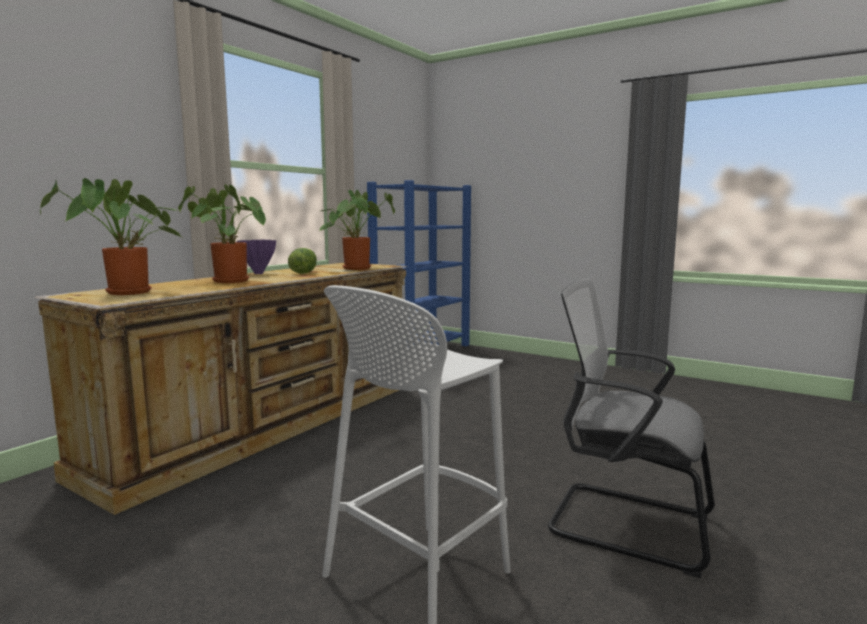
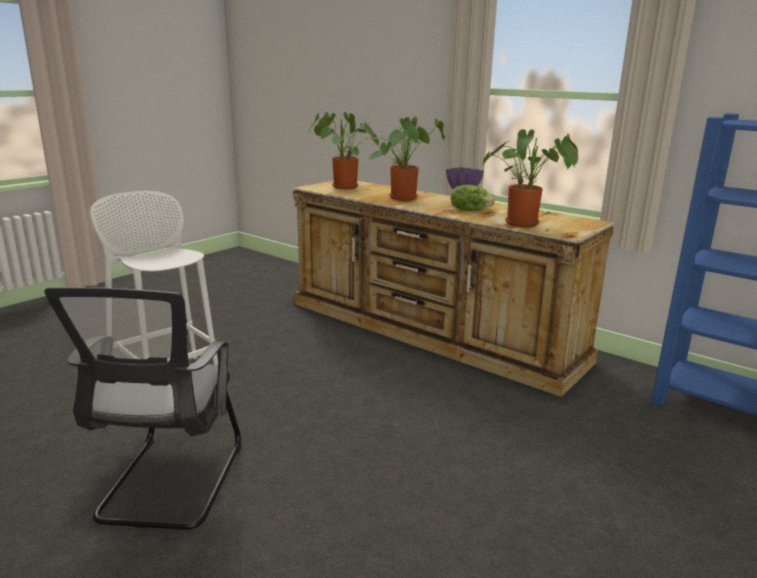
camera: 95 degrees right, 10 degrees up
chair [548,279,715,578] -> chair turned 150 degrees clockwise [44,287,242,530]

